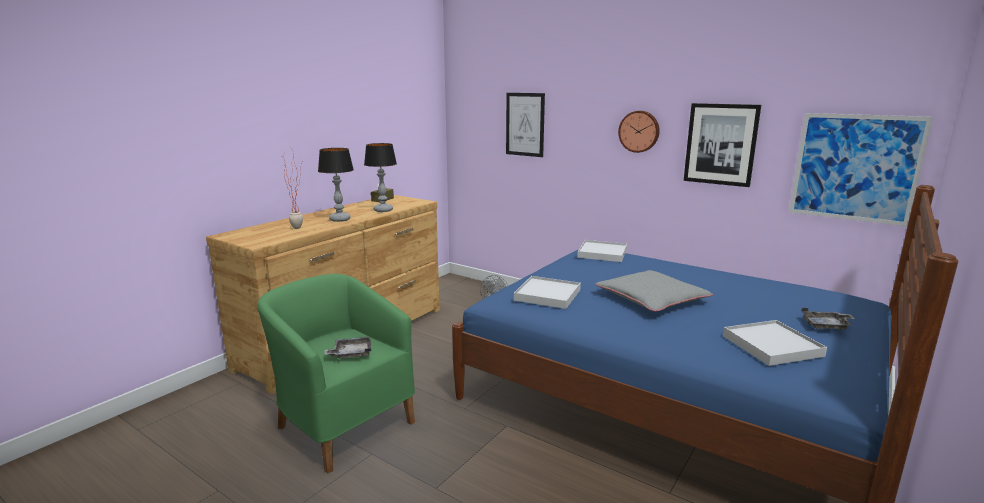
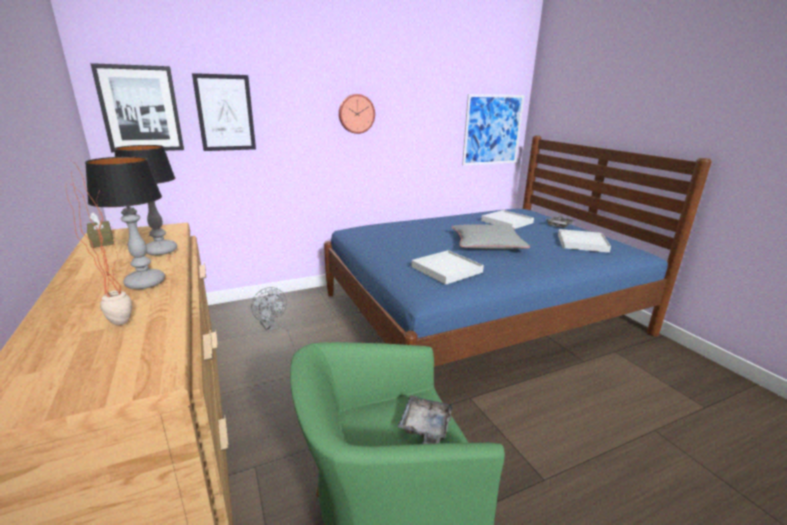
camera: 60 degrees left, 5 degrees up
white tray [577,240,627,262] -> white tray moved to [481,210,534,229]
picture [684,103,761,187] -> picture moved to [90,63,184,152]

